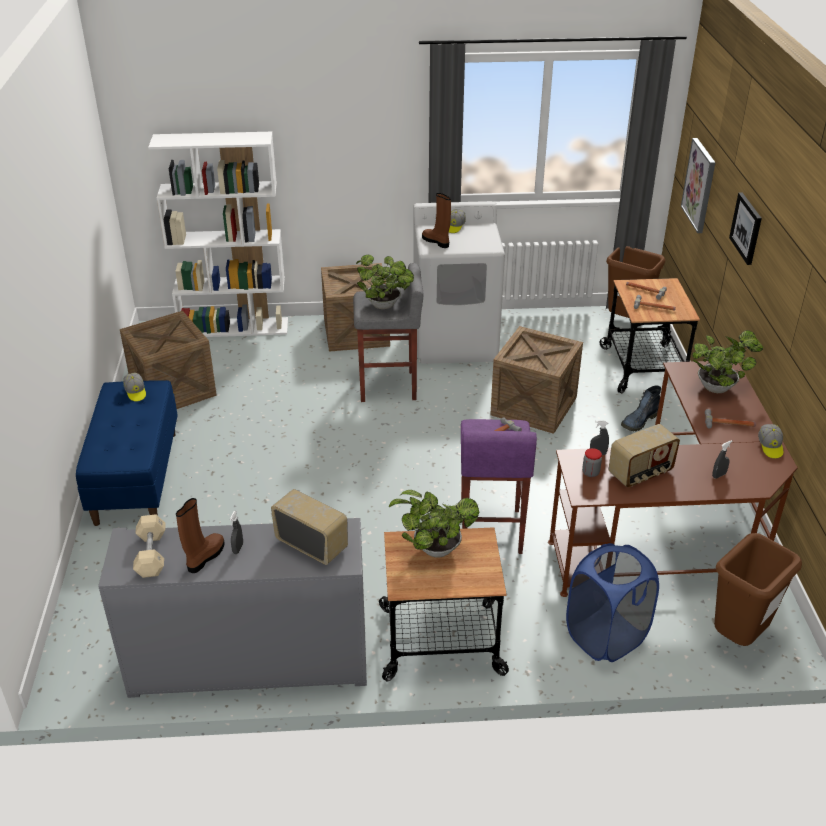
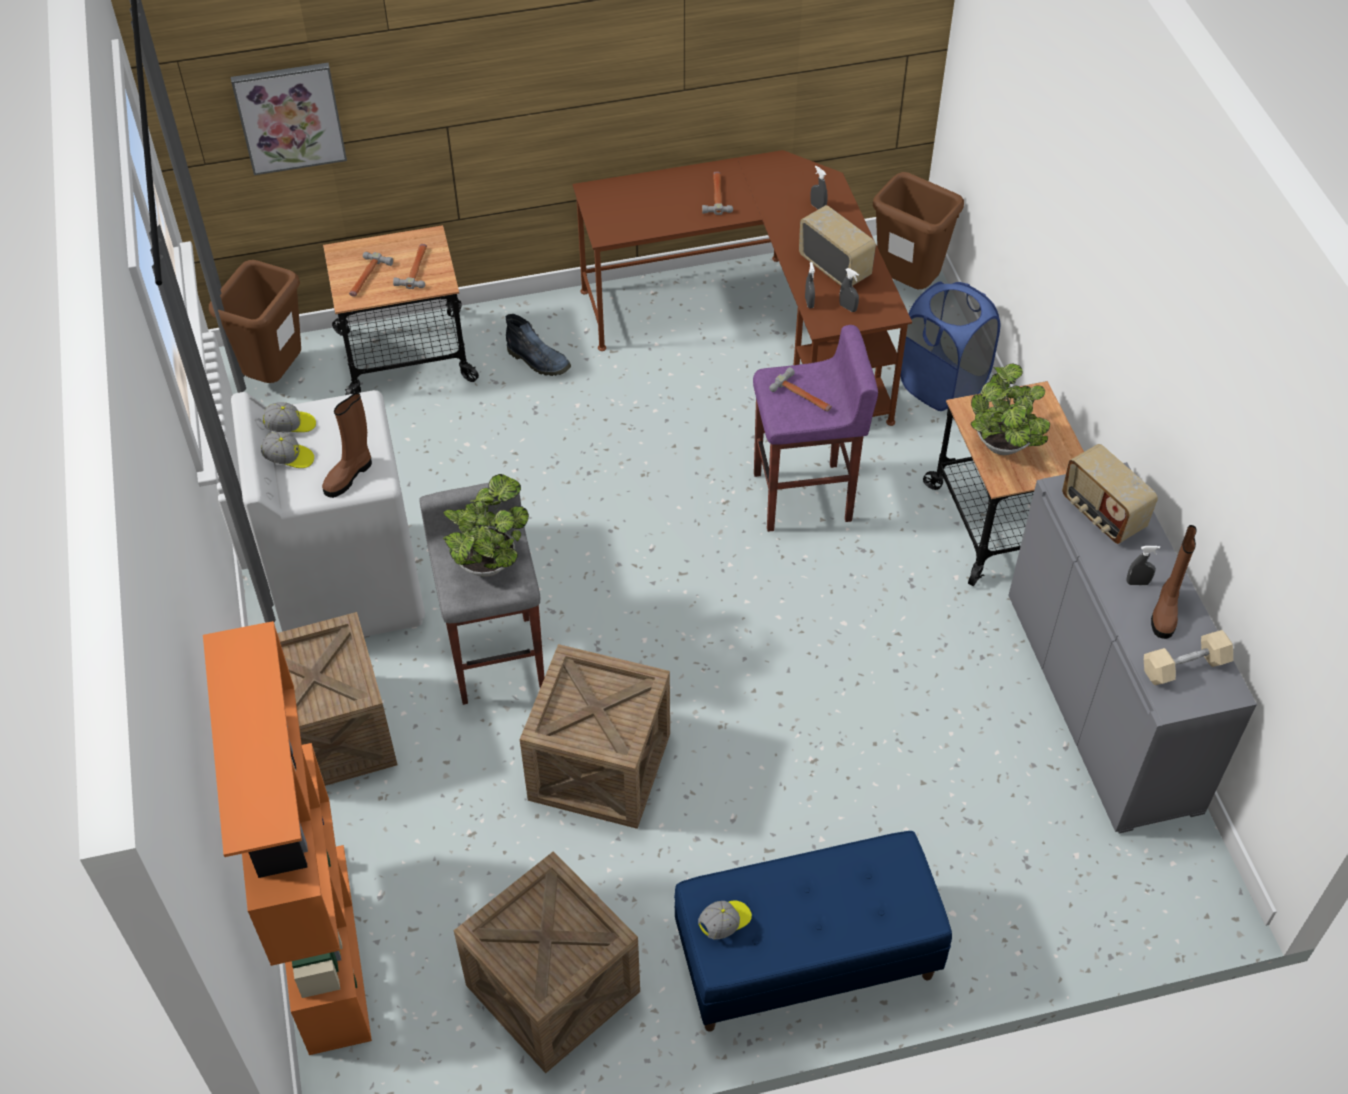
camera: 100 degrees left, 15 degrees up
white bookcase [148,132,288,337] -> orange bookcase [203,621,372,1055]
brown boot [176,498,225,573] -> brown boot turned 90 degrees counterclockwise [1151,525,1197,639]
radio [271,489,348,565] -> radio turned 60 degrees counterclockwise [1062,444,1158,544]
crate [490,326,583,434] -> crate moved to [520,644,670,829]
jar [582,448,602,477] -> grey spray bottle [839,268,859,312]
potted plant [692,330,763,393] -> none
picture [729,193,762,265] -> none
cap [758,424,783,459] -> cap moved to [263,402,316,433]

